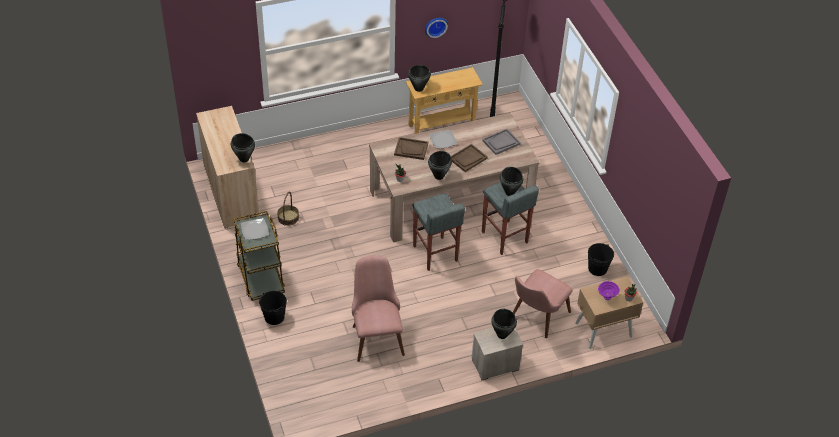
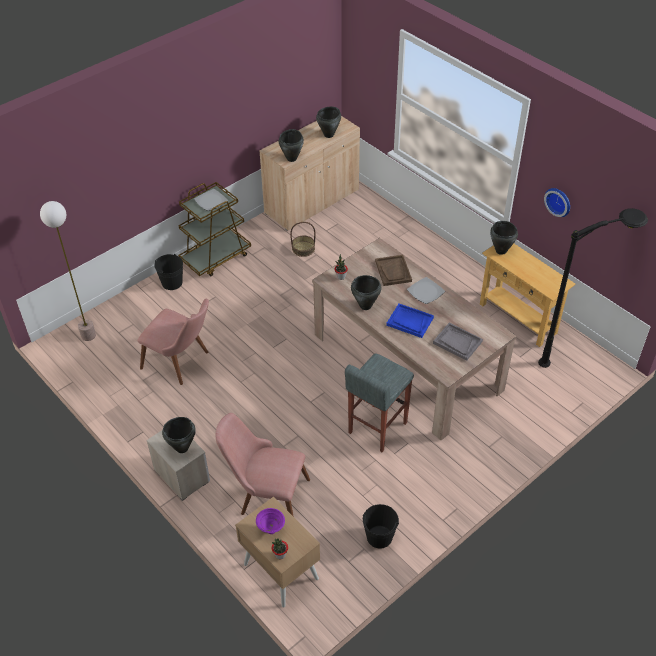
camera: 70 degrees right, 0 degrees up
pink chair [352,255,405,362] -> pink chair turned 60 degrees clockwise [138,299,209,385]
grey stool [413,193,465,271] -> none
brown tray [451,144,488,172] -> blue tray [386,303,434,338]
black cooking pot [500,167,524,196] -> black cooking pot moved to [316,107,341,138]
none -> floor lamp [40,201,96,341]

